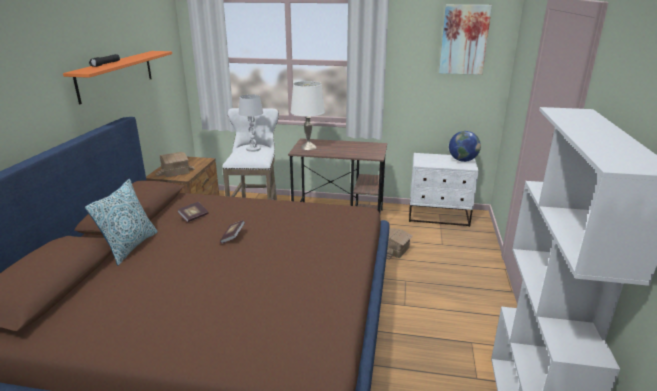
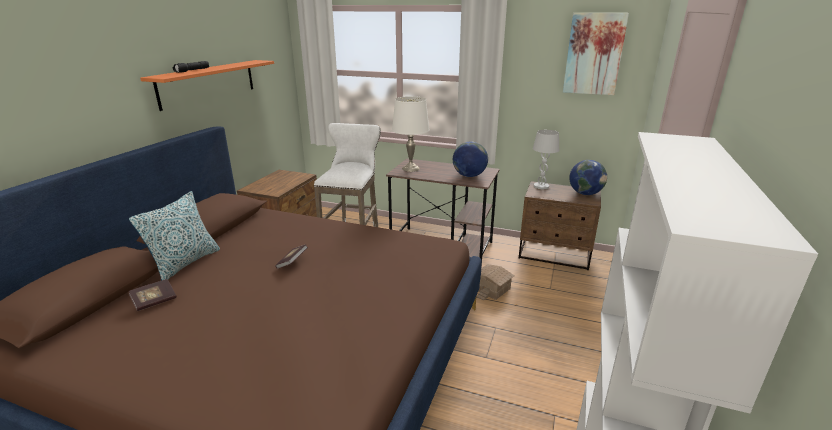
camera: 10 degrees right, 0 degrees up
toy house [155,152,195,177] -> none
book [178,202,209,222] -> book moved to [129,279,176,311]
white table lamp [239,94,263,152] -> white table lamp moved to [533,130,559,189]
white nightstand [409,153,479,227] -> brown nightstand [519,181,601,270]
none -> globe [453,141,488,177]

